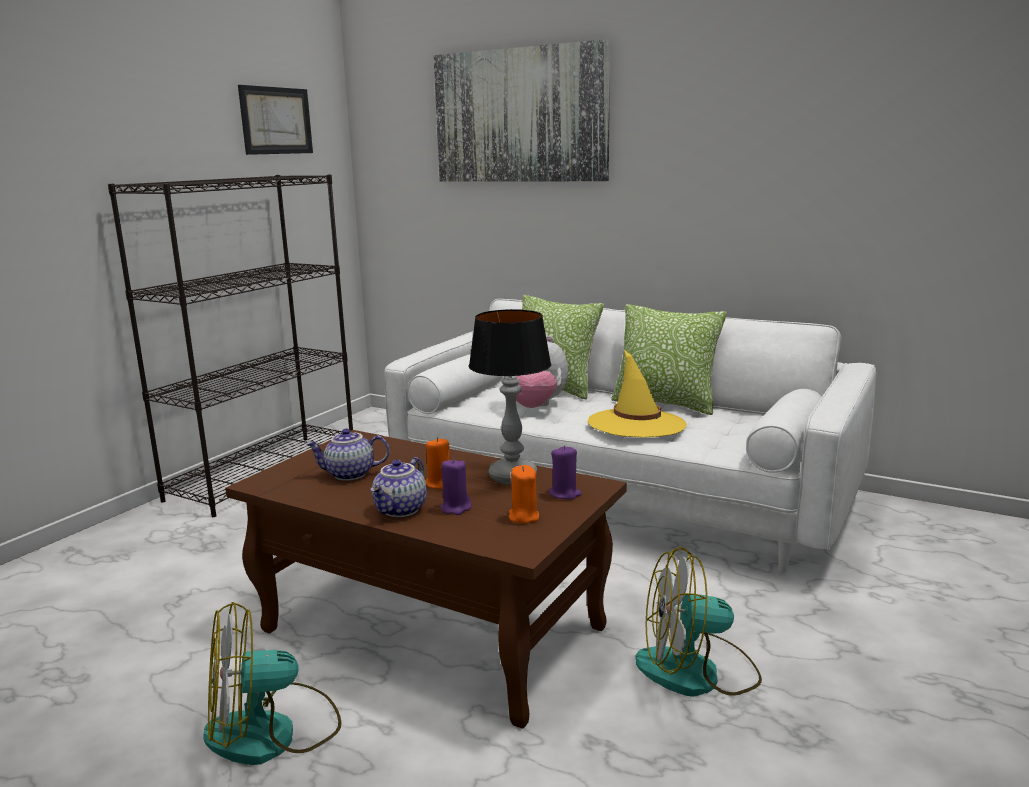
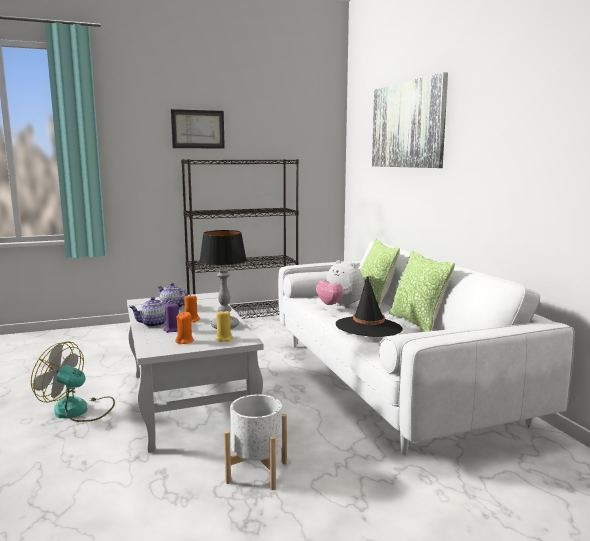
camera: 40 degrees right, 5 degrees down
brown coffee table [225,430,627,729] -> white coffee table [127,292,264,453]
picture [238,85,313,155] -> picture moved to [171,109,225,149]
purple candle [549,445,582,500] -> yellow candle [215,310,233,342]
yellow hat [587,350,687,438] -> black hat [336,277,403,337]
fan [636,547,762,697] -> white planter [224,394,287,490]

